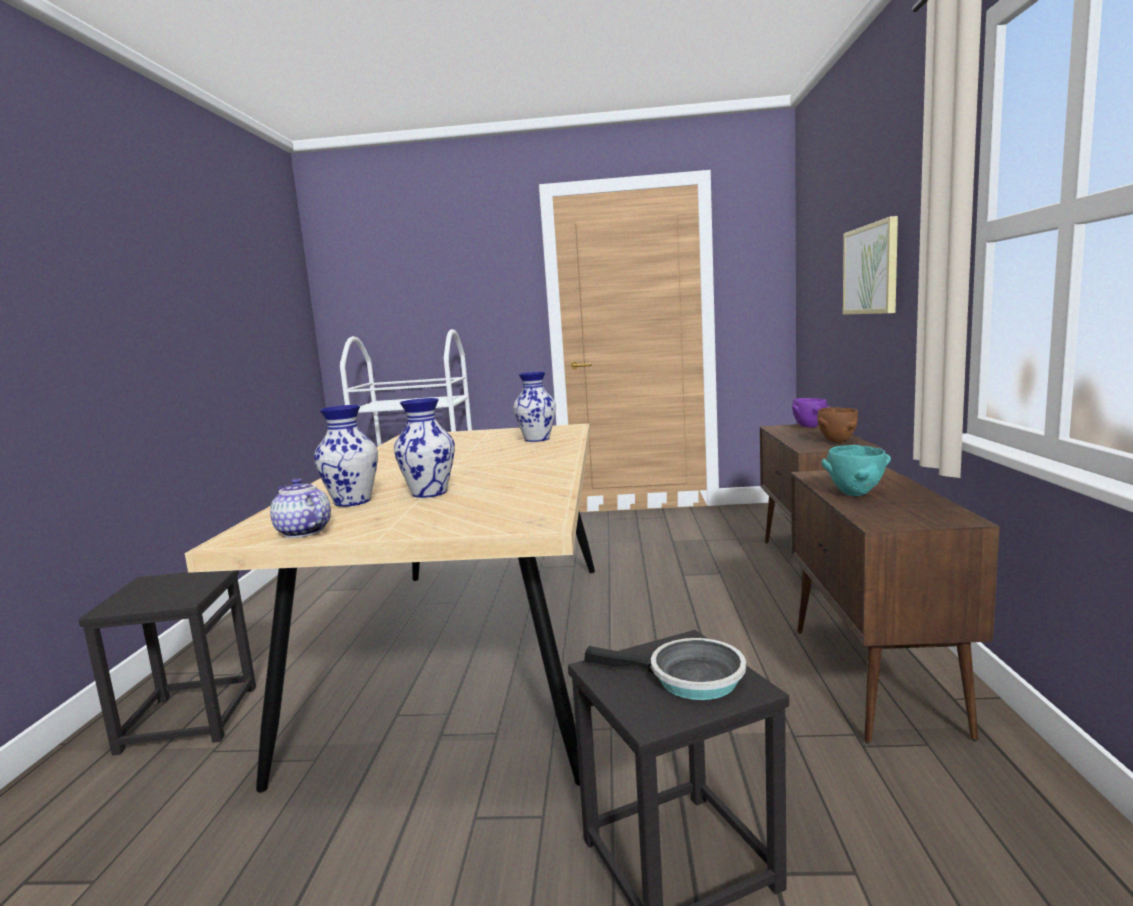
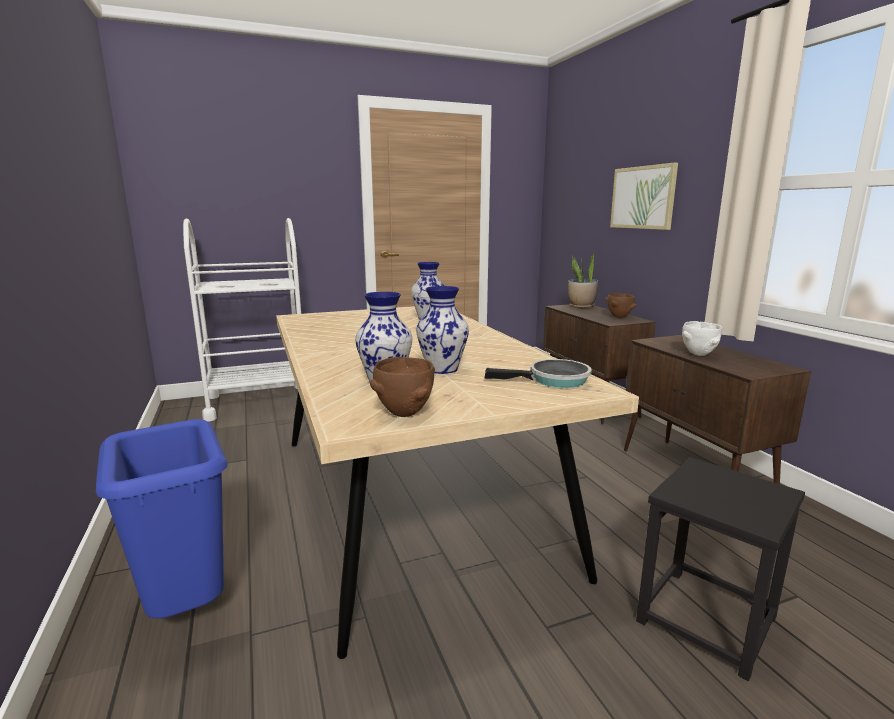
camera: 25 degrees left, 5 degrees up
black stool [79,570,256,755] -> blue trash can [96,419,228,619]
teapot [270,478,331,538] -> brown bowl [370,357,435,417]
frying pan [584,638,746,700] -> frying pan moved to [485,359,592,388]
purple bowl [792,398,829,428] -> potted plant [568,252,598,308]
turquoise bowl [821,445,891,496] -> white bowl [682,321,722,356]

